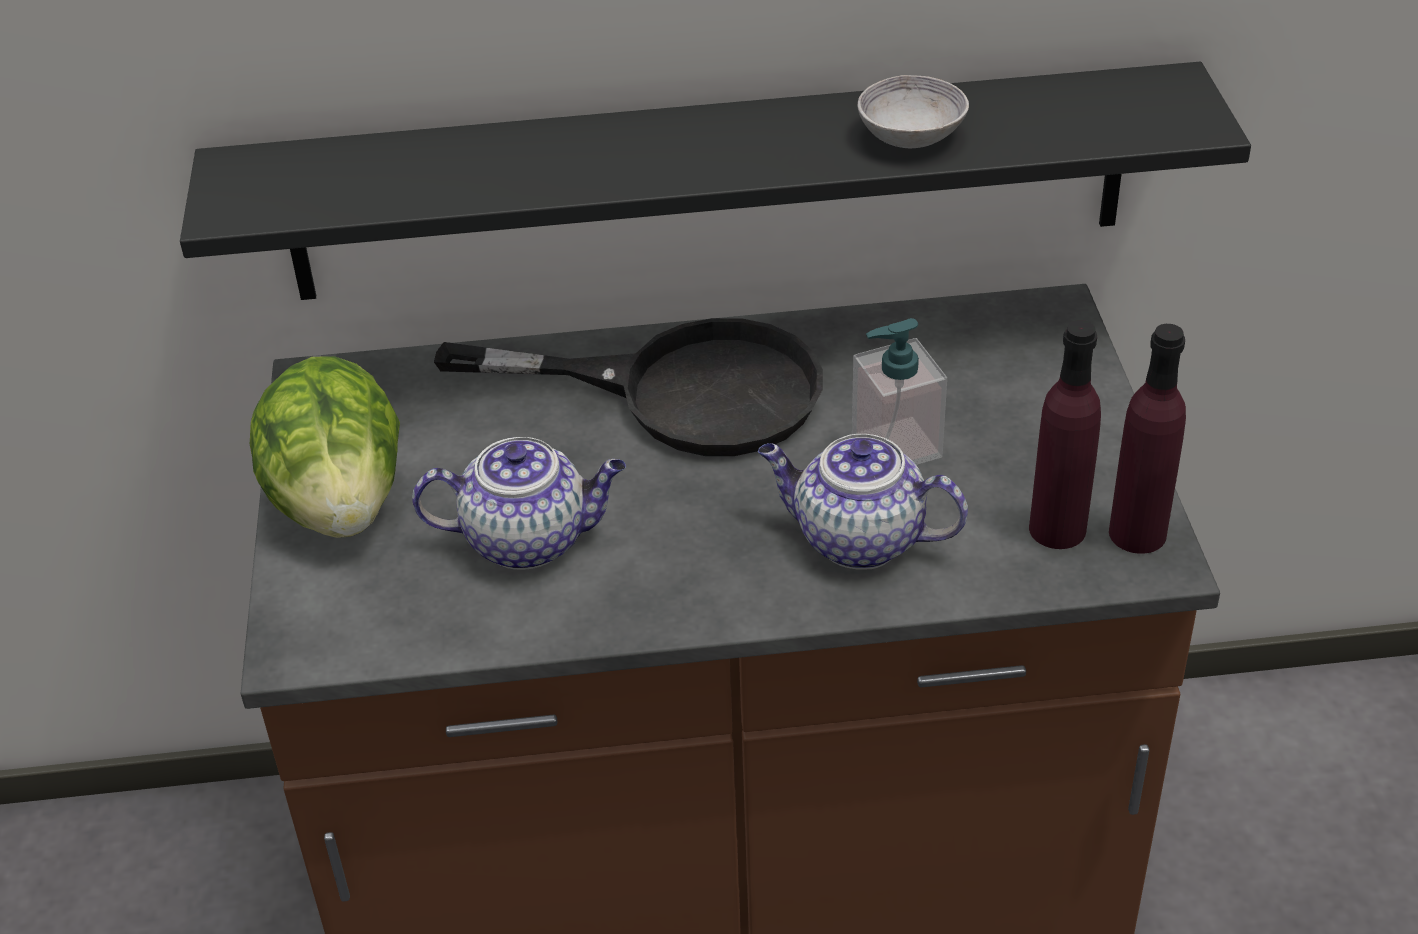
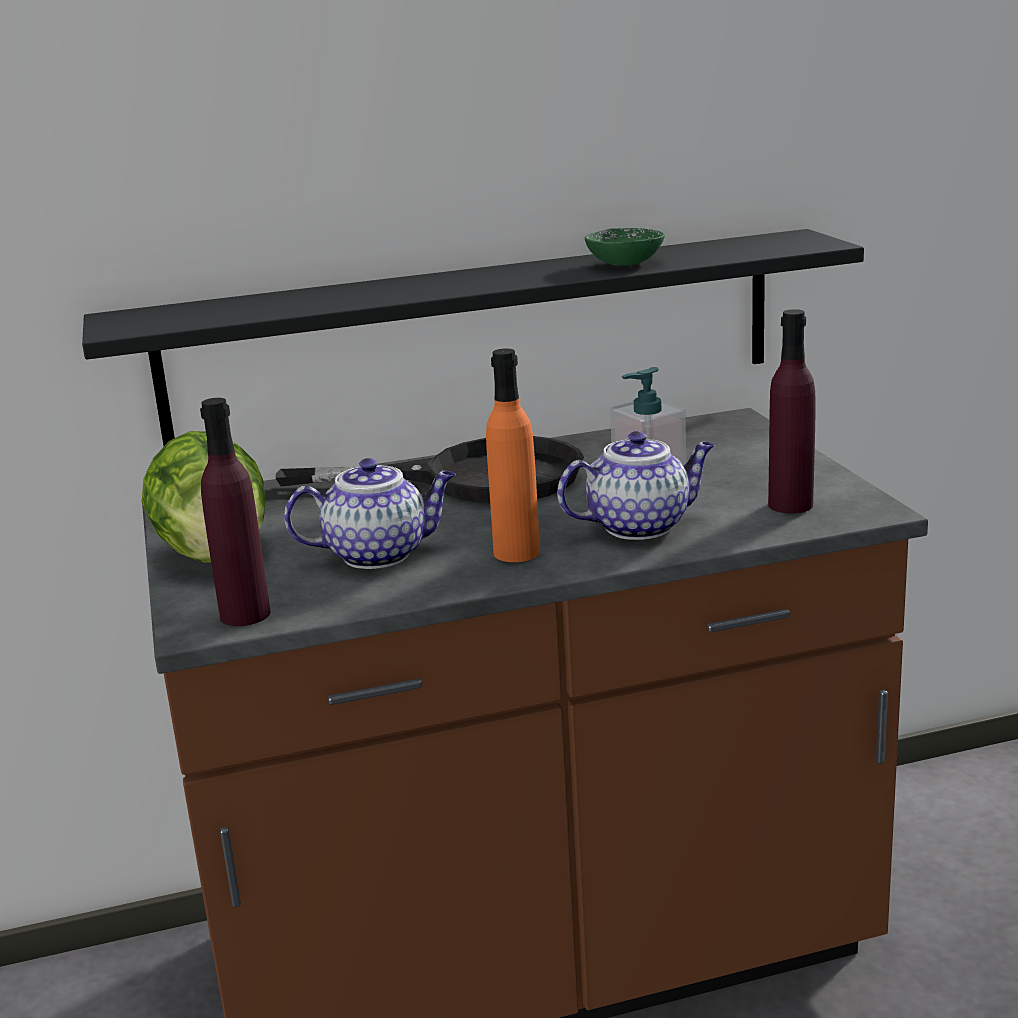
camera: 10 degrees left, 20 degrees down
teapot [758,434,968,570] -> teapot turned 150 degrees clockwise [557,431,715,540]
grey bowl [857,75,969,148] -> green bowl [585,228,665,266]
purple bottle [1109,324,1186,554] -> purple bottle moved to [200,398,270,626]
none -> orange bottle [486,349,540,562]

